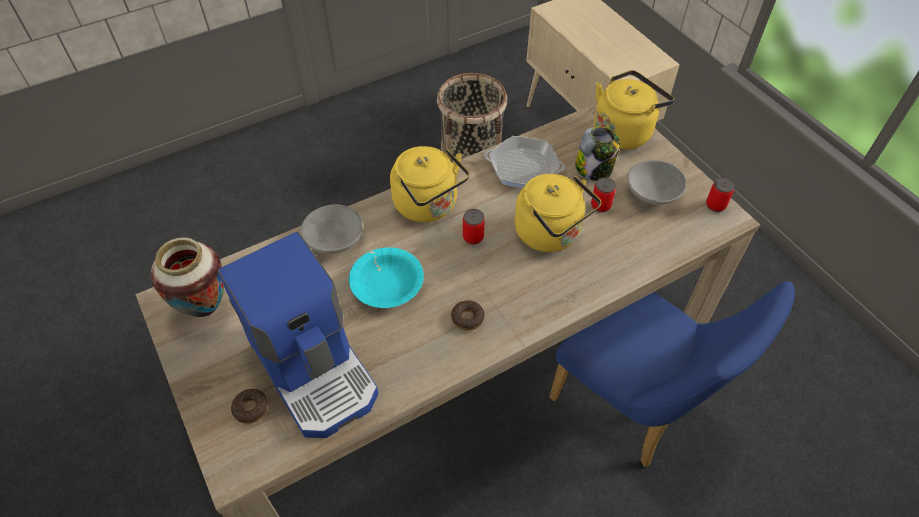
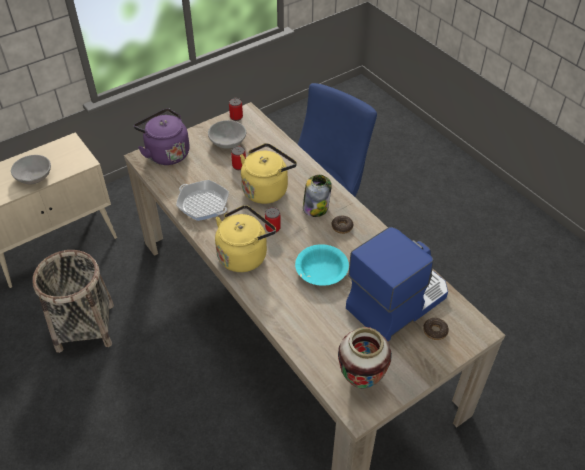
camera: 95 degrees left, 5 degrees down
grey bowl [300,204,363,254] -> grey bowl moved to [11,155,51,185]
frying pan [485,136,565,188] -> frying pan turned 60 degrees counterclockwise [176,180,229,221]
jar [575,126,620,181] -> jar moved to [303,175,332,217]
yellow kettle [594,70,674,150] -> purple kettle [134,108,190,165]

